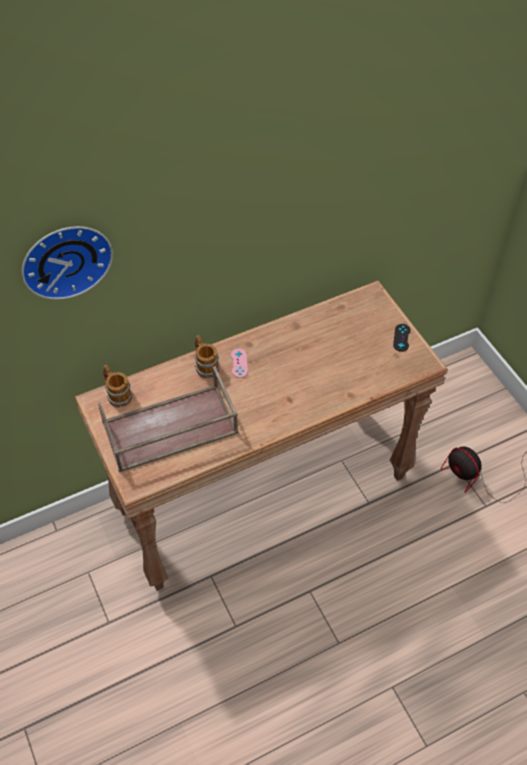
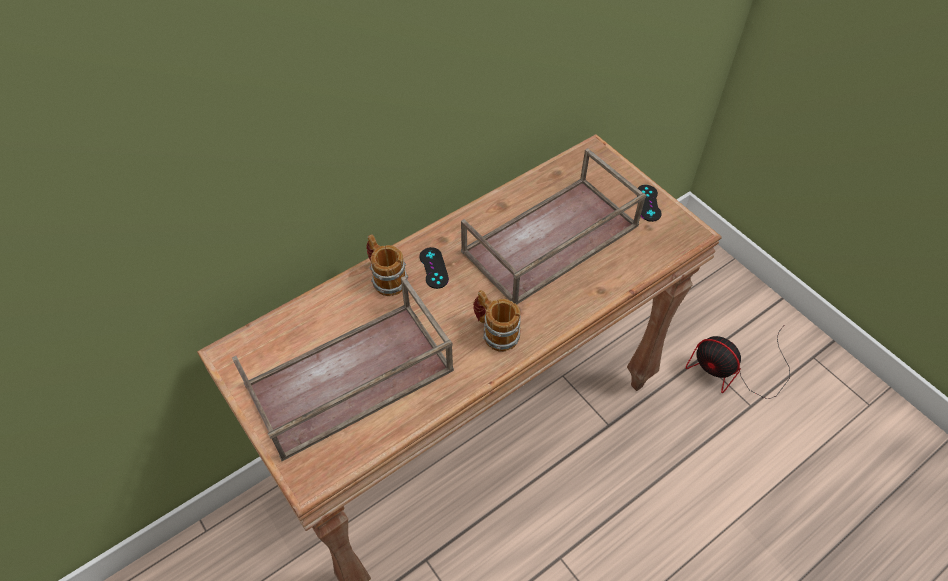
camera: 10 degrees left, 0 degrees up
wall clock [21,226,113,300] -> none
mug [103,365,133,407] -> mug moved to [473,290,521,352]
pink game controller [231,348,248,378] -> black game controller [419,247,449,289]
none -> brown tray [461,148,646,304]

